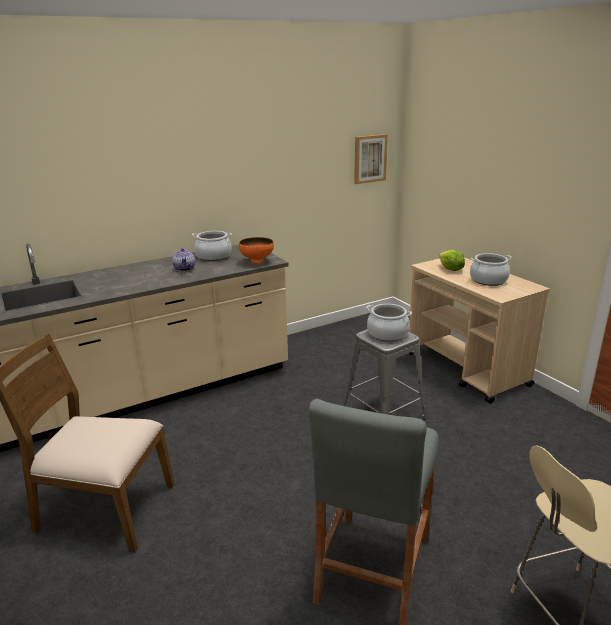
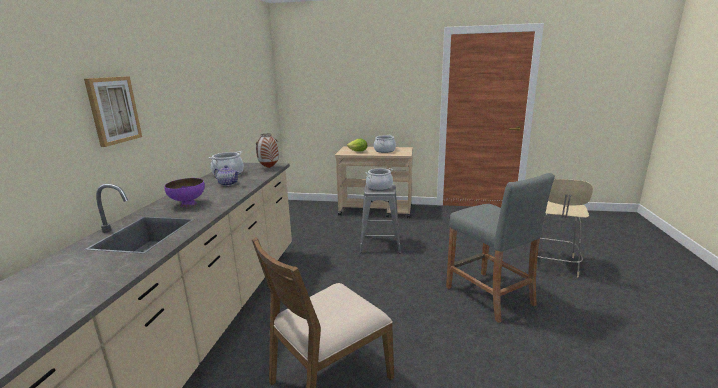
camera: 50 degrees left, 5 degrees down
orange bowl [239,237,274,264] -> vase [256,134,279,168]
picture [354,134,388,184] -> picture moved to [84,76,142,147]
none -> purple bowl [165,178,205,207]

